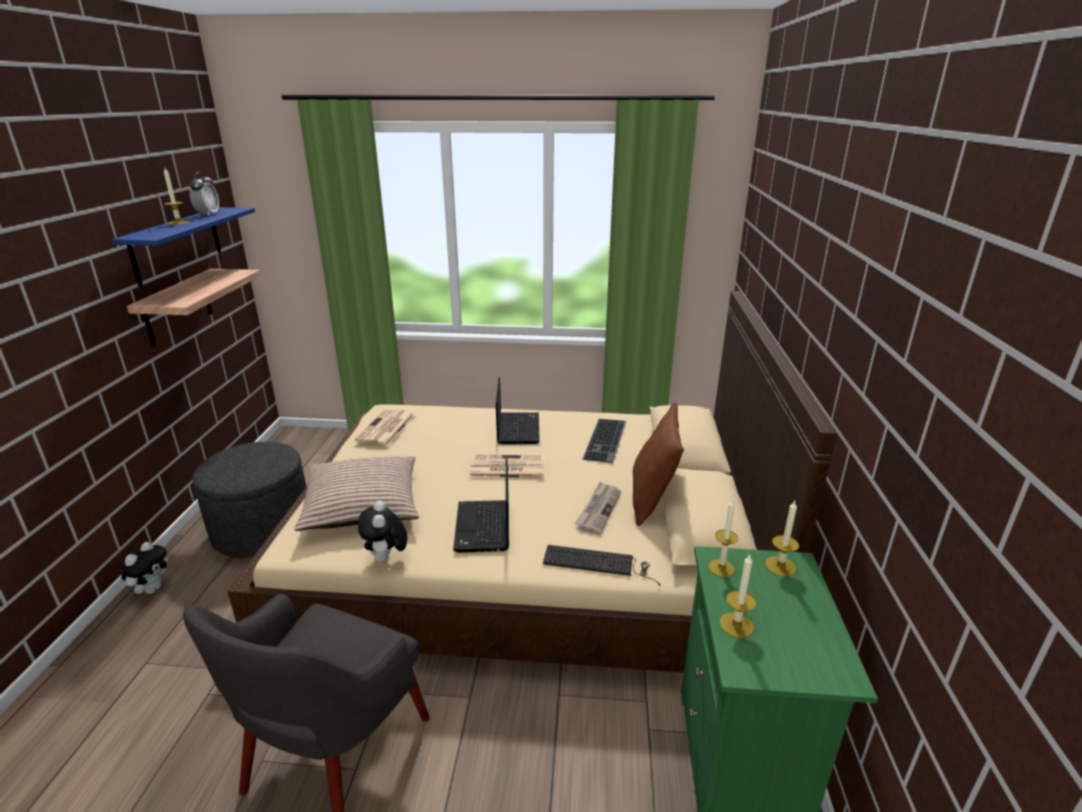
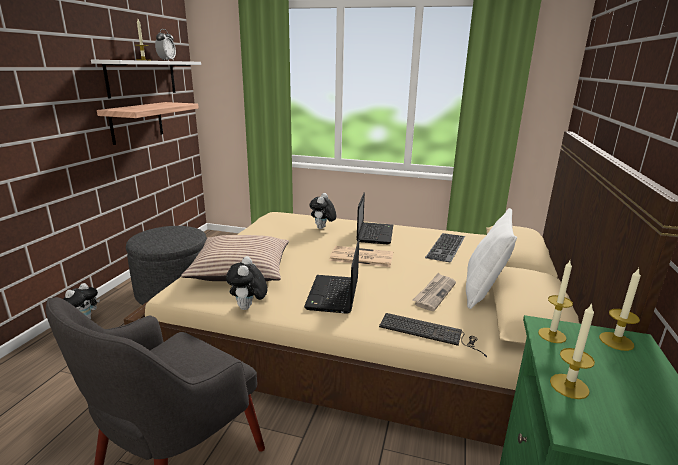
camera: 10 degrees right, 5 degrees down
blue shelf [111,207,255,286] -> white shelf [91,59,201,98]
newspaper [355,409,416,446] -> none
brown pillow [633,402,684,526] -> white pillow [466,208,517,309]
none -> plush toy [310,193,336,229]

